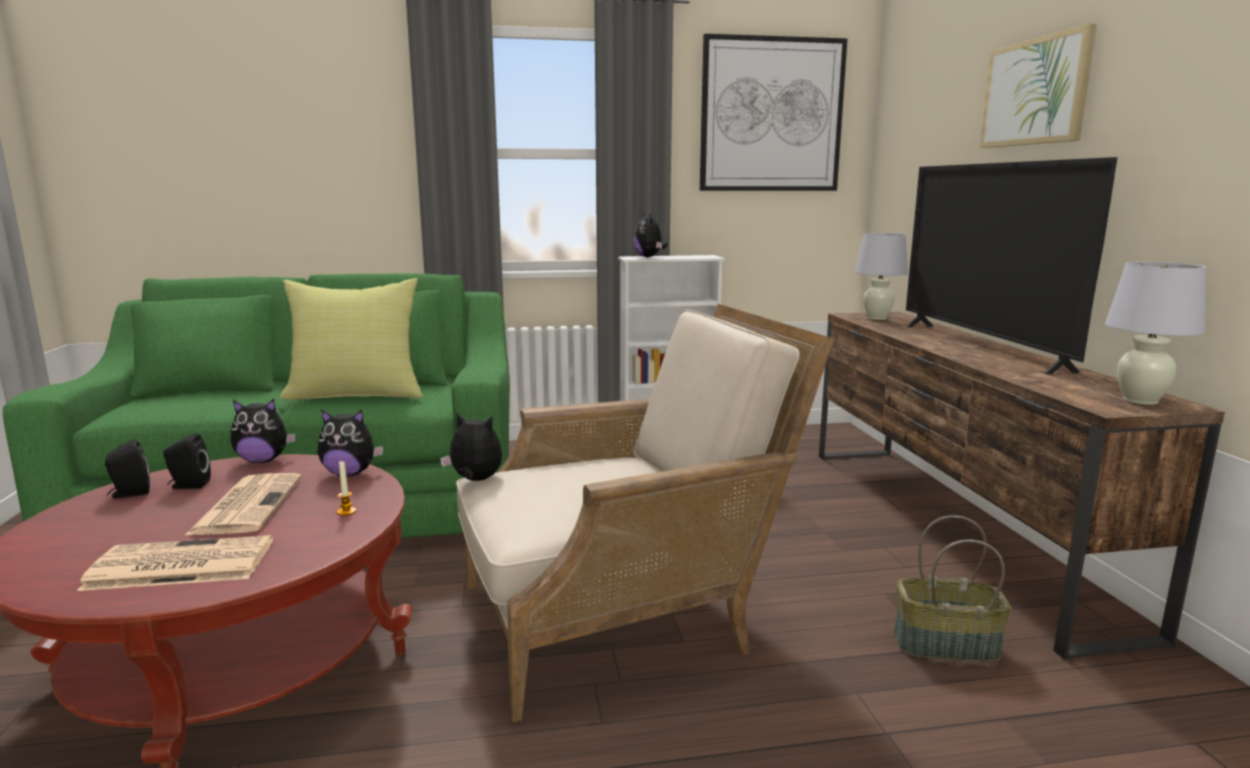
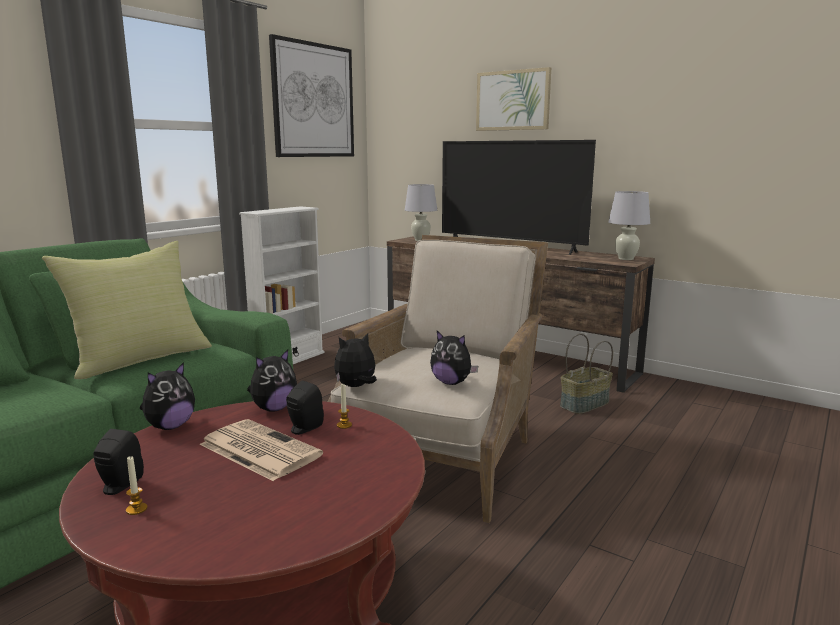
camera: 45 degrees left, 0 degrees up
newspaper [77,535,273,591] -> none
black speaker [163,433,211,489] -> black speaker moved to [286,381,324,435]
plush toy [633,213,668,257] -> plush toy moved to [430,331,478,385]
none -> candle [126,456,148,515]

